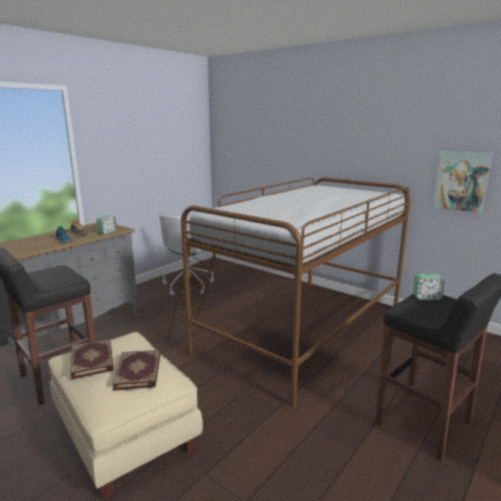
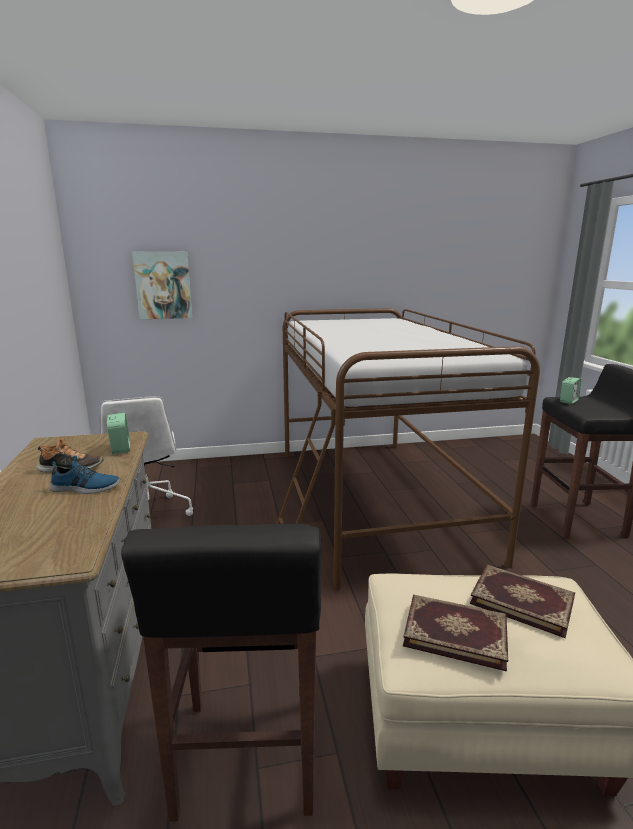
camera: 50 degrees left, 0 degrees up
picture [433,151,493,213] -> picture moved to [132,252,193,319]

